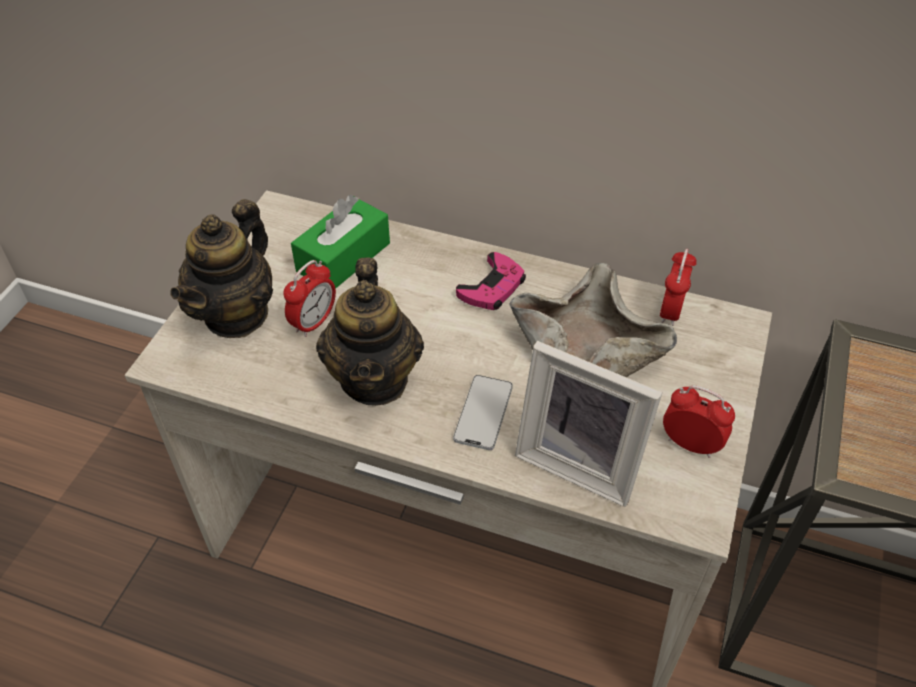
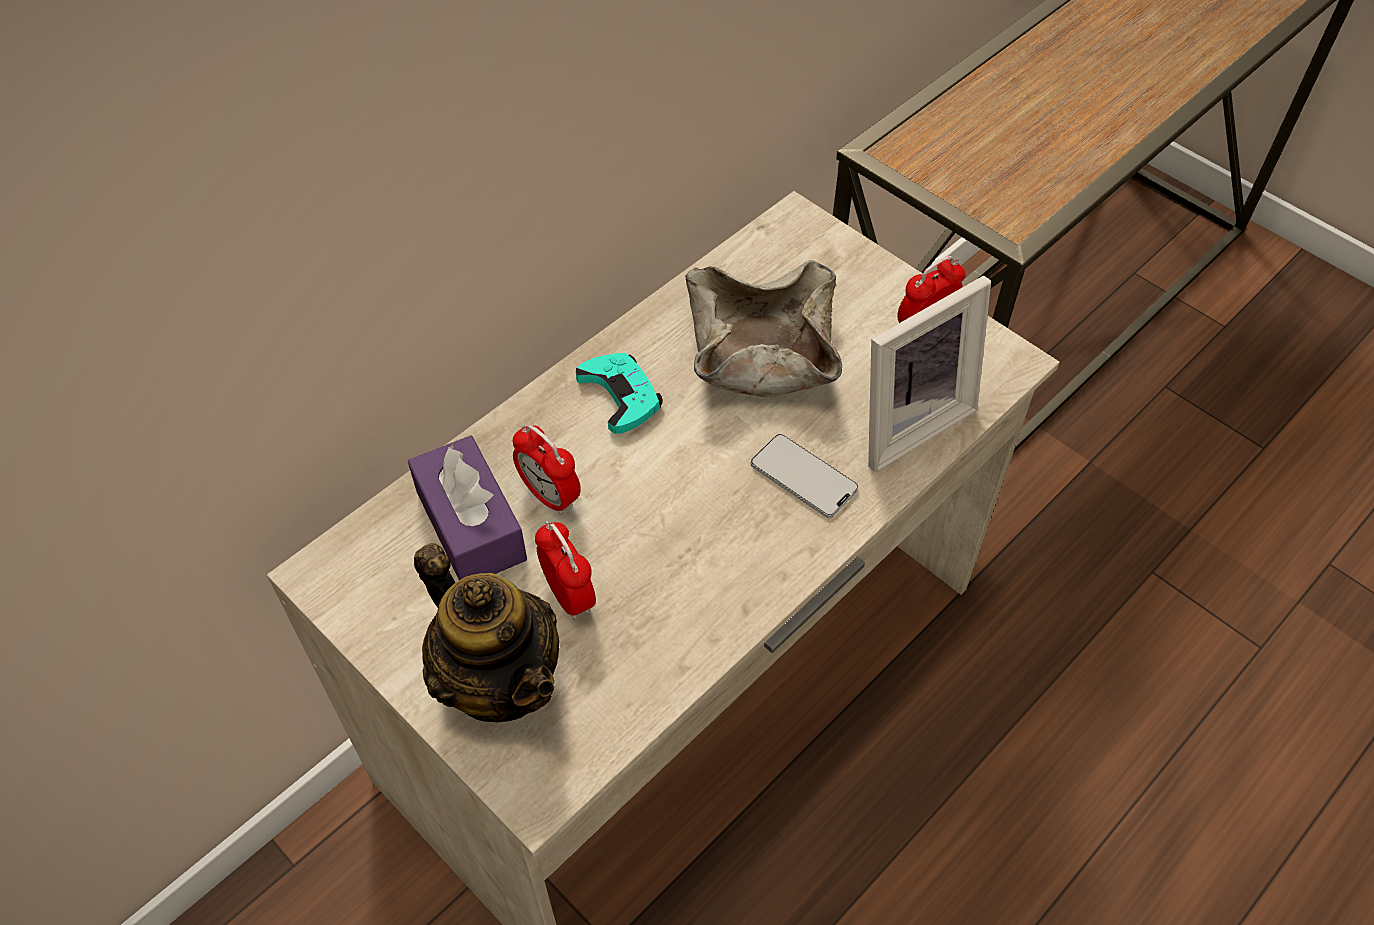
camera: 65 degrees left, 5 degrees up
green tissue box [291,195,390,289] -> purple tissue box [408,435,527,580]
teapot [316,257,424,406] -> none
pink game controller [456,252,526,310] -> turquoise game controller [576,353,663,434]
alarm clock [660,249,696,326] -> alarm clock moved to [513,425,581,515]

